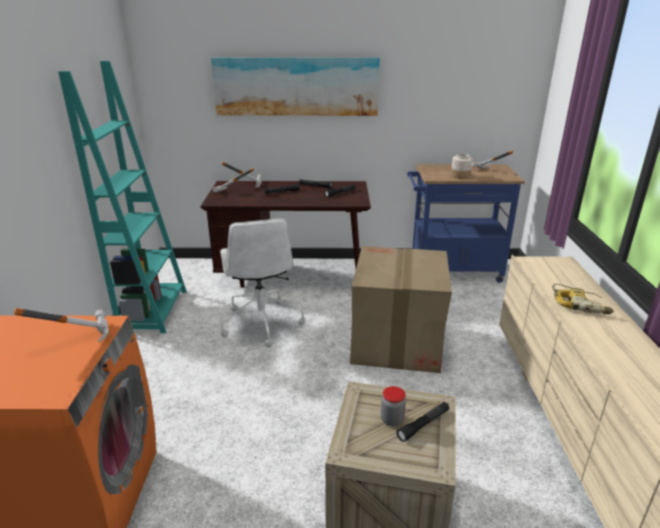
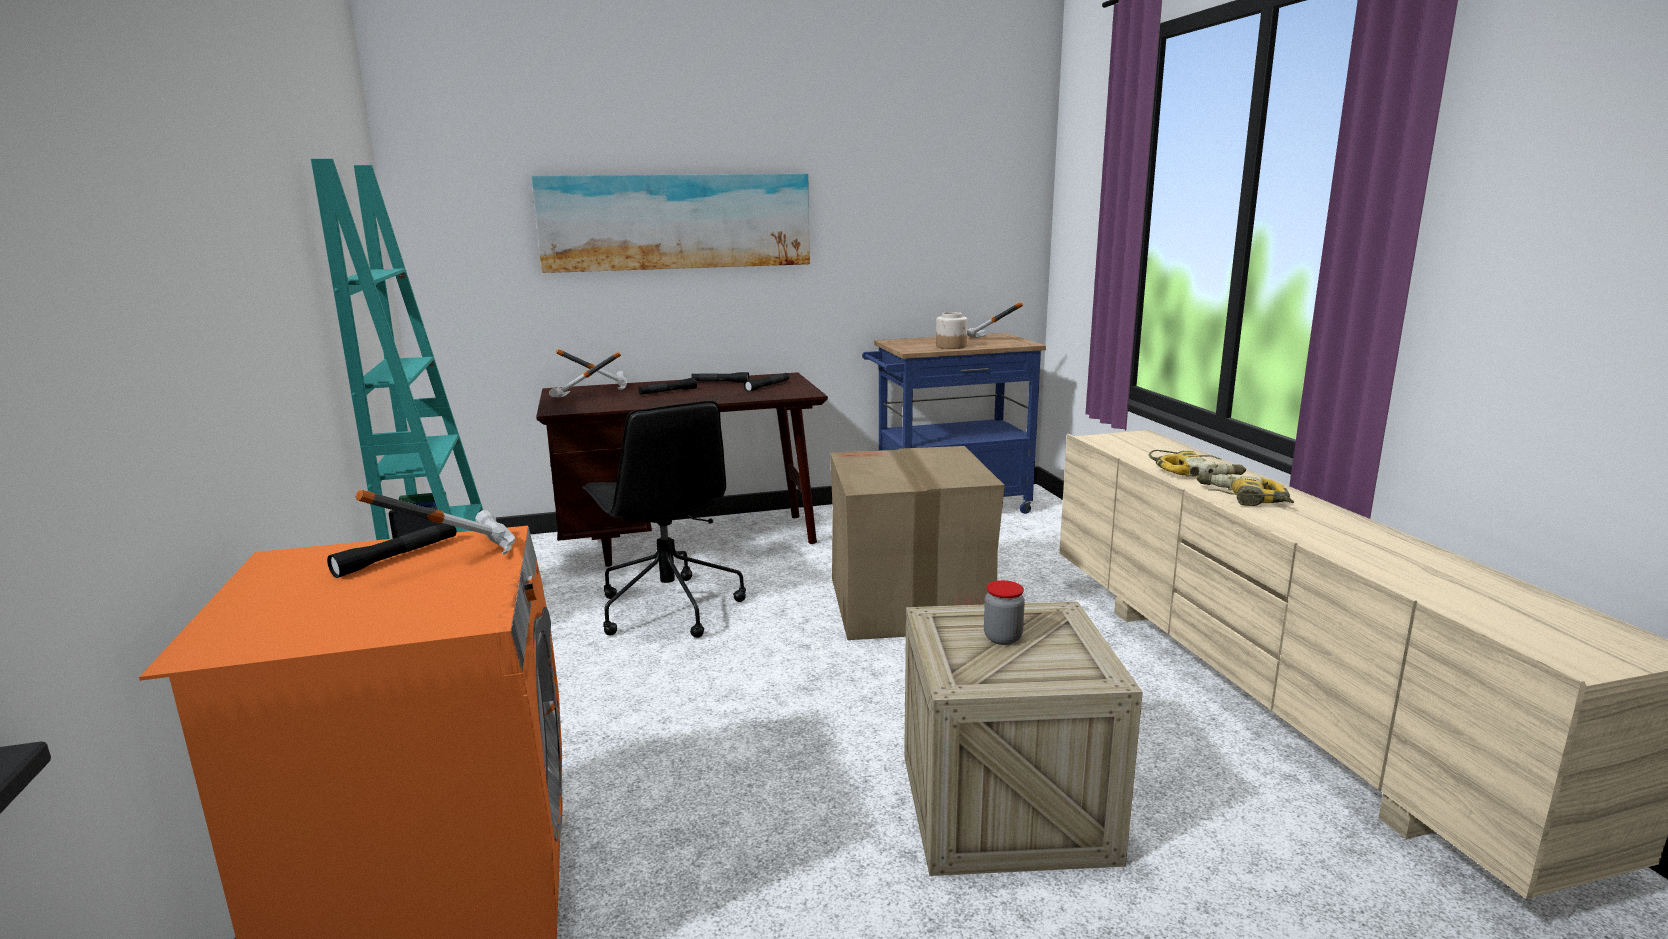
camera: 15 degrees left, 10 degrees down
white office chair [220,218,305,347] -> black office chair [582,401,746,638]
black flashlight [397,402,449,442] -> black flashlight moved to [327,523,456,578]
none -> power drill [1196,473,1294,506]

